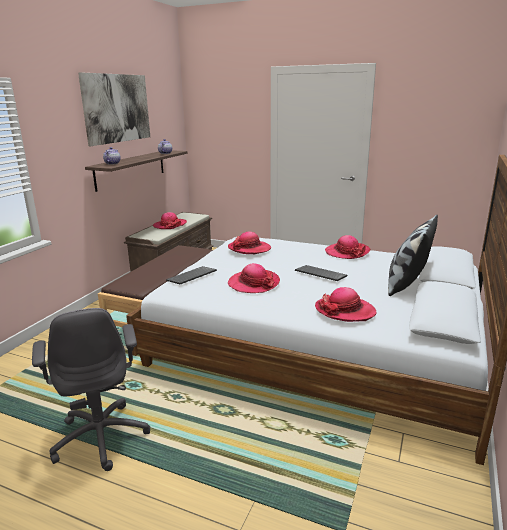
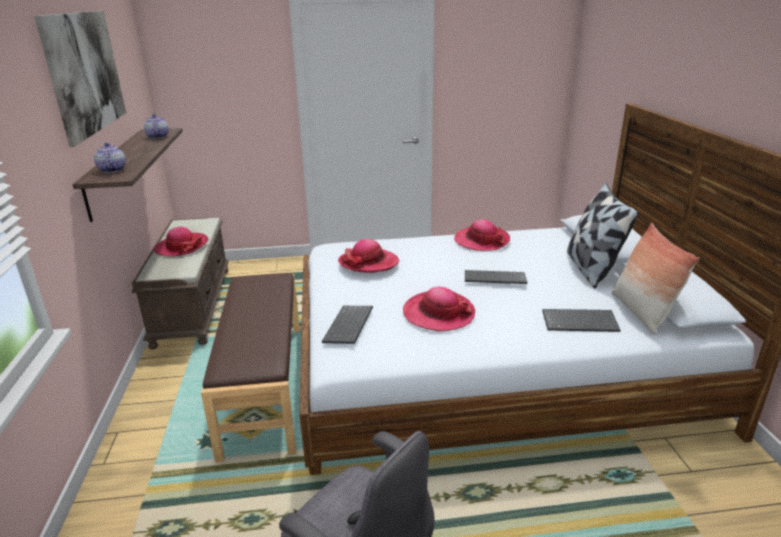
camera: 30 degrees left, 5 degrees up
hat [315,287,377,322] -> keyboard [542,309,620,332]
none -> pillow [612,223,700,335]

